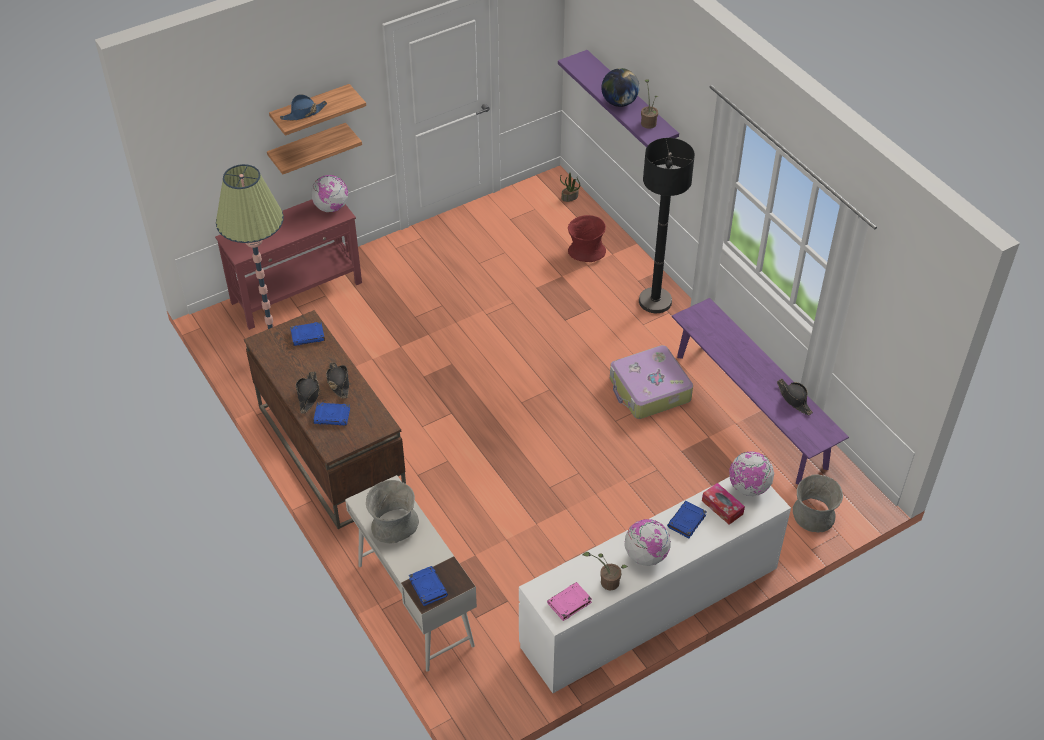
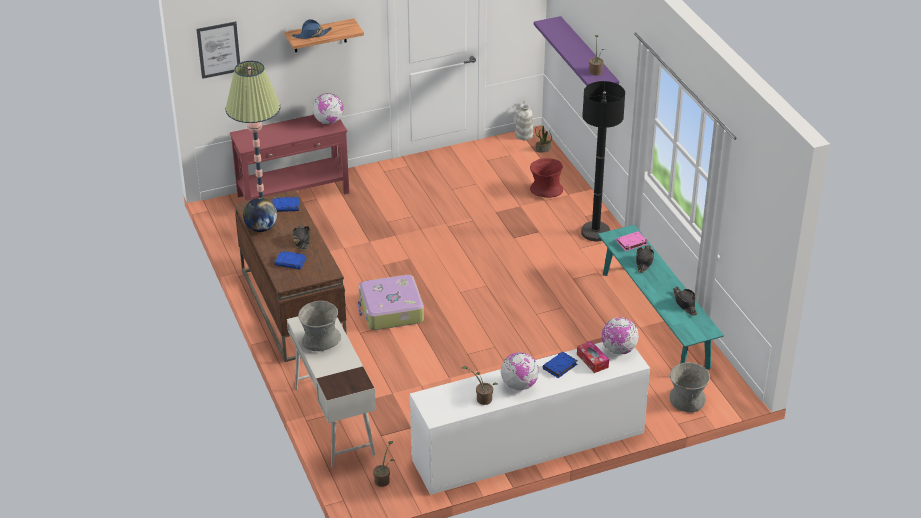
camera: 10 degrees right, 10 degrees down
shelf [267,123,362,175] -> none
black hat [296,372,319,413] -> black hat moved to [636,246,654,273]
blue book [409,566,448,606] -> none
pink book [547,582,592,621] -> pink book moved to [616,231,648,251]
globe [601,68,639,107] -> globe moved to [243,198,277,232]
suitcase [610,345,693,419] -> suitcase moved to [358,275,424,330]
purple bench [672,298,849,484] -> turquoise bench [598,225,724,370]
none -> picture [196,21,240,79]
none -> potted plant [373,441,395,487]
none -> white vase [515,101,533,140]

